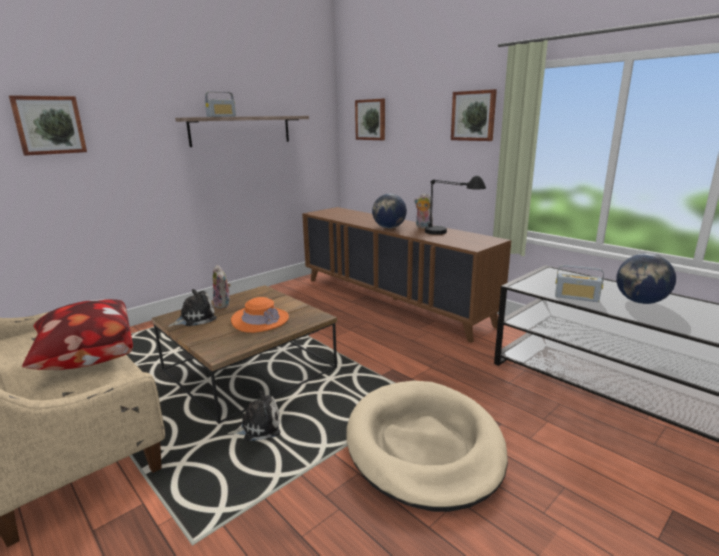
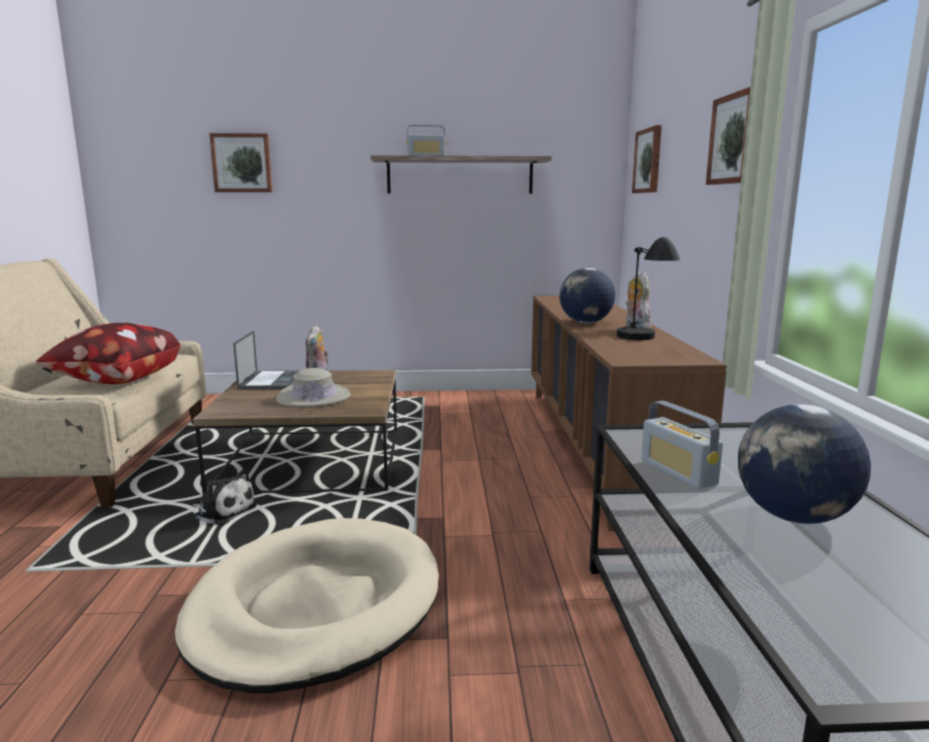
camera: 40 degrees right, 5 degrees down
plush toy [168,289,217,327] -> laptop [233,331,301,390]
orange hat [231,297,289,333] -> beige hat [276,368,350,407]

